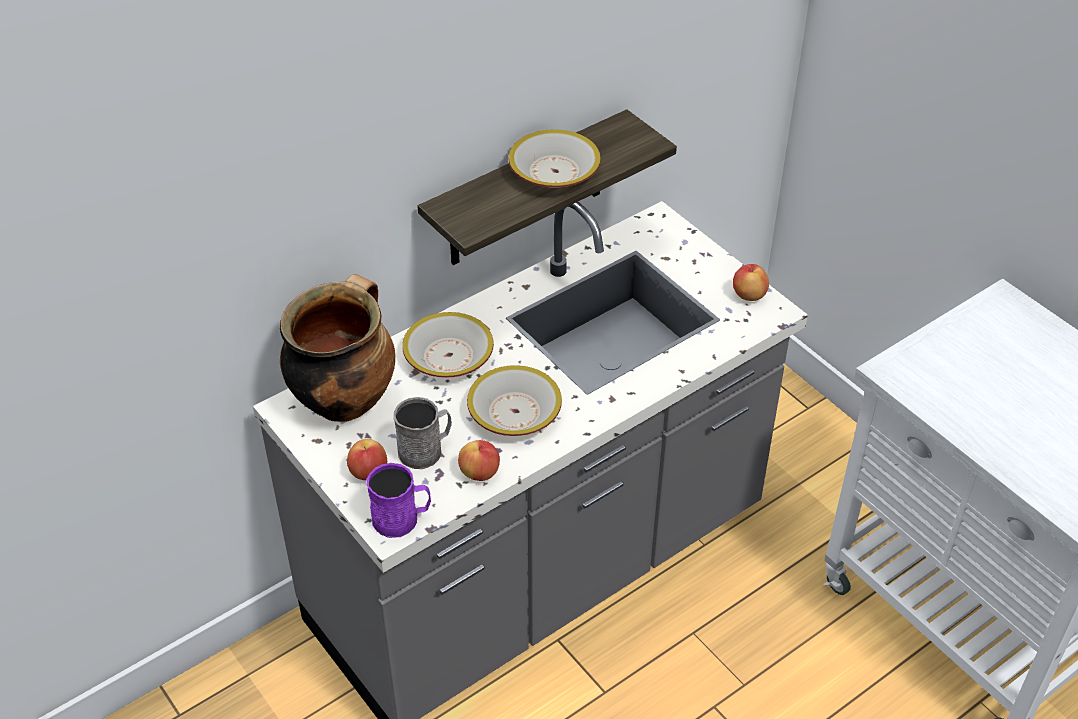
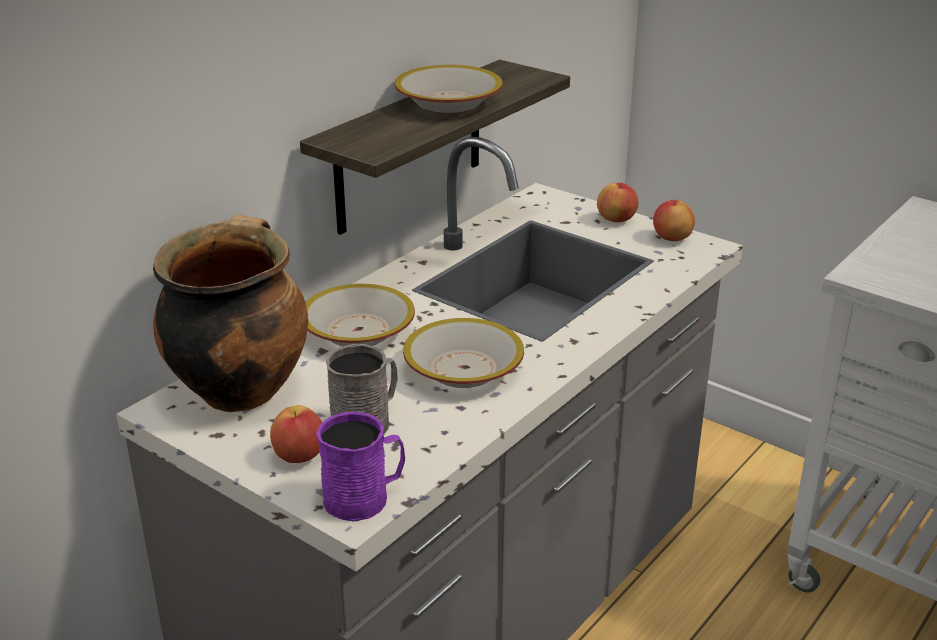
camera: 15 degrees left, 15 degrees down
apple [458,440,500,481] -> apple moved to [597,183,638,222]

